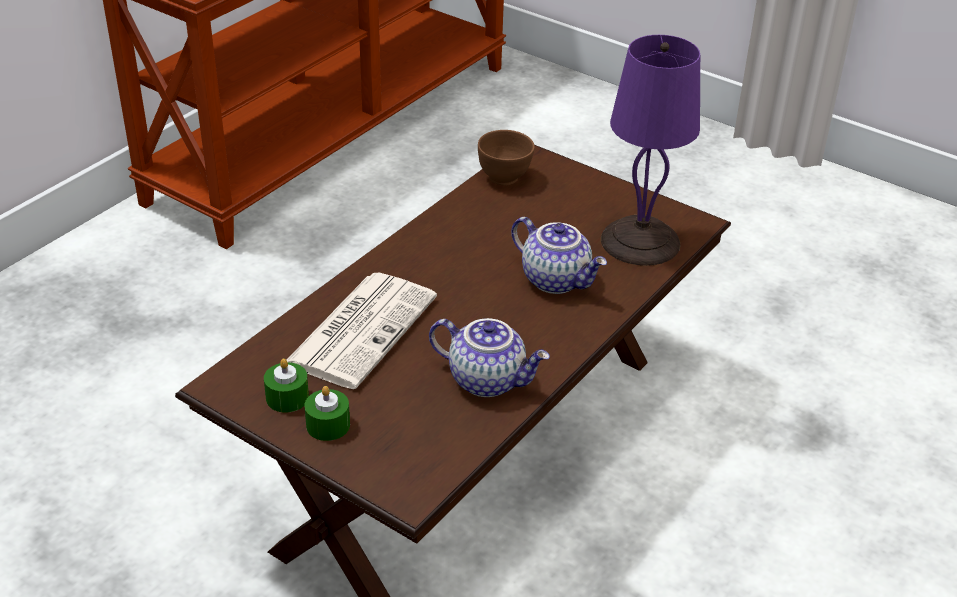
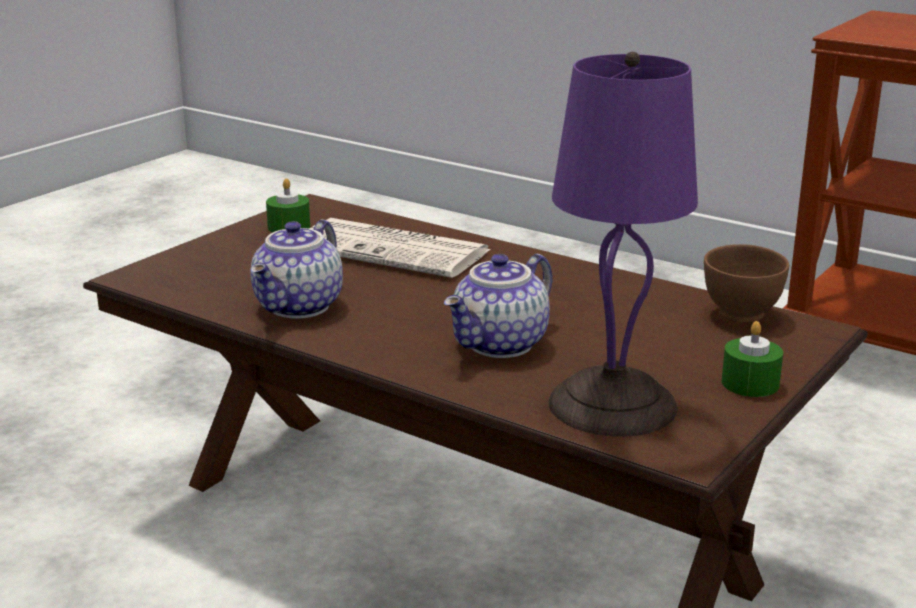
camera: 90 degrees right, 15 degrees down
green candle [304,386,350,441] -> green candle moved to [721,321,783,397]

